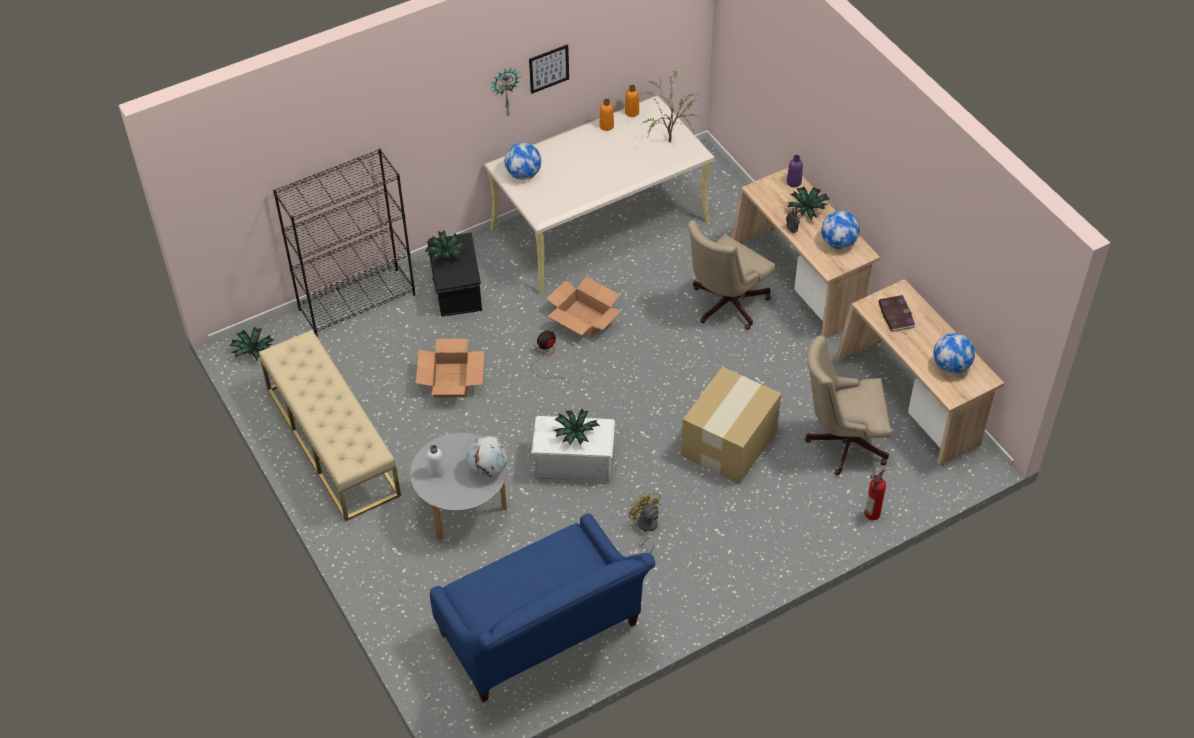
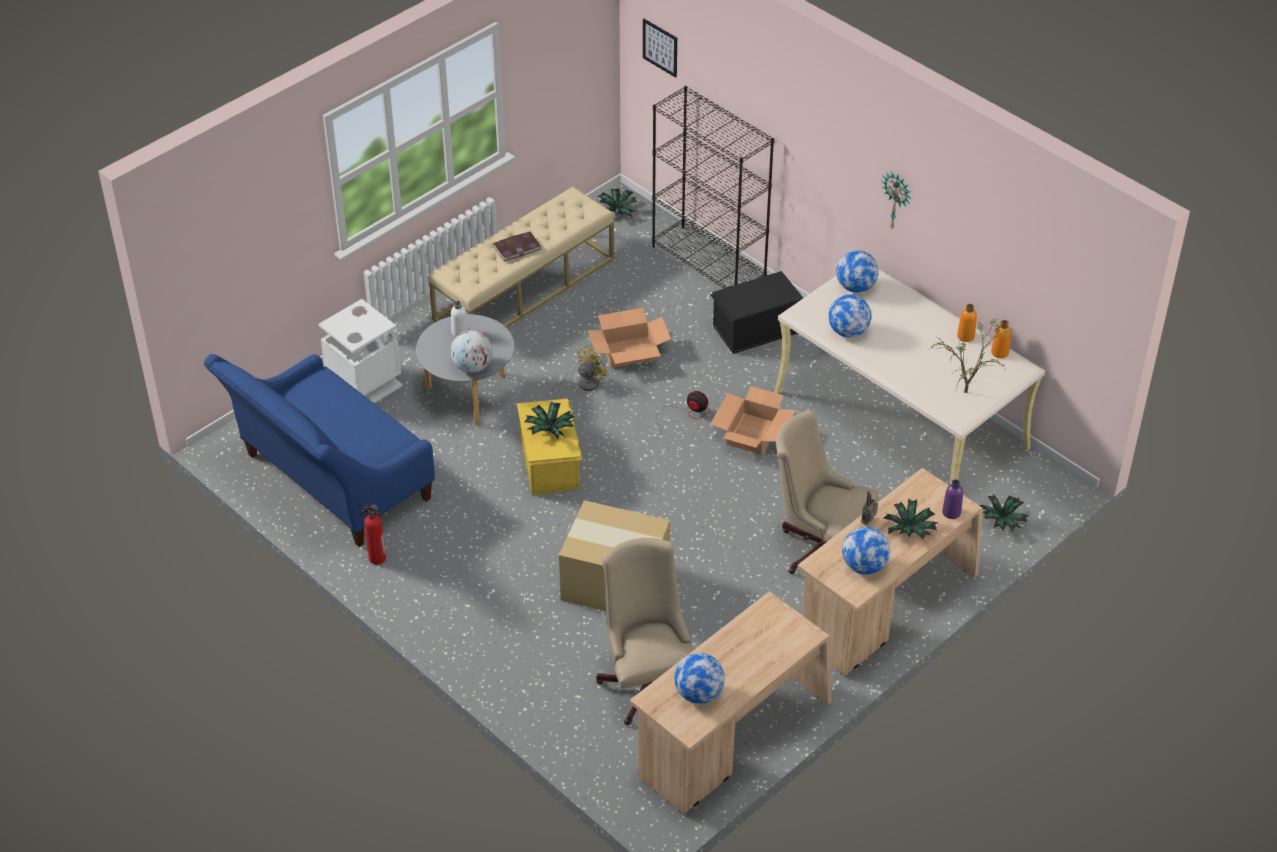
camera: 75 degrees right, 5 degrees down
potted plant [425,230,467,262] -> potted plant moved to [980,495,1029,531]
picture [529,44,569,94] -> picture moved to [643,19,677,78]
white storage box [531,416,615,483] -> yellow storage box [517,399,583,495]
yellow fan [629,490,661,554] -> yellow fan moved to [552,347,609,391]
fire extinguisher [865,469,886,520] -> fire extinguisher moved to [359,504,386,565]
book [879,295,916,332] -> book moved to [493,231,542,261]
none -> white trash can [318,299,403,403]
none -> globe [828,294,872,338]

